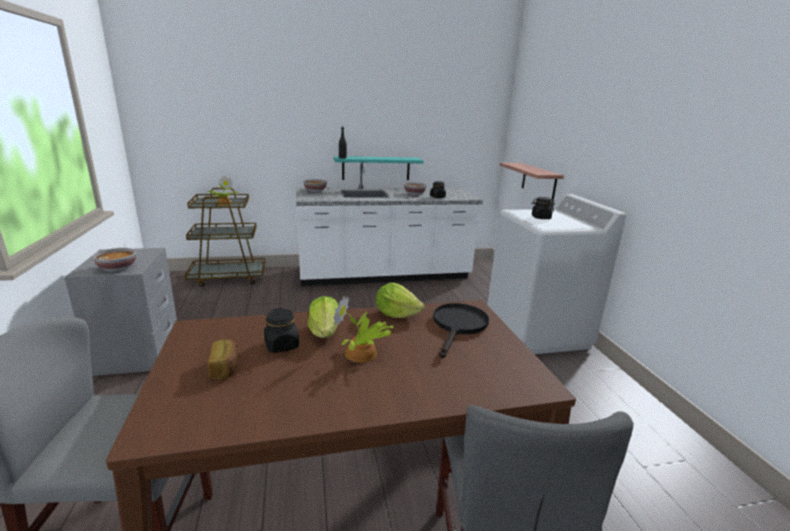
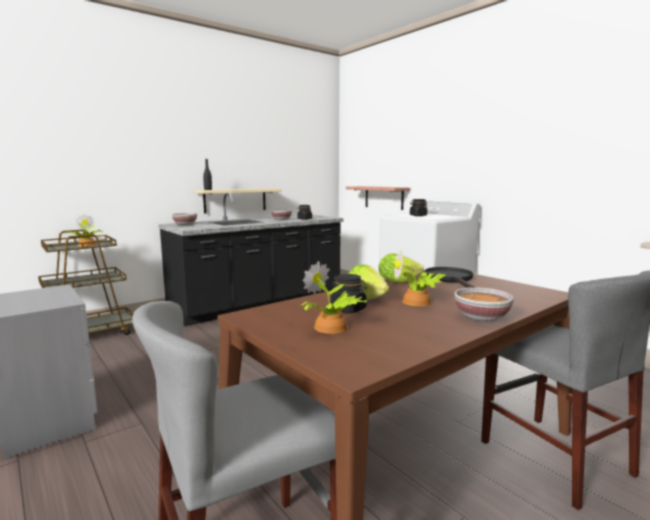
camera: 25 degrees left, 10 degrees down
bowl [92,248,136,272] -> bowl moved to [455,287,514,322]
bread [208,340,239,379] -> potted plant [300,261,367,334]
white counter [296,163,483,286] -> black counter [159,193,344,326]
turquoise shelf [333,156,424,180] -> beige shelf [194,188,282,213]

